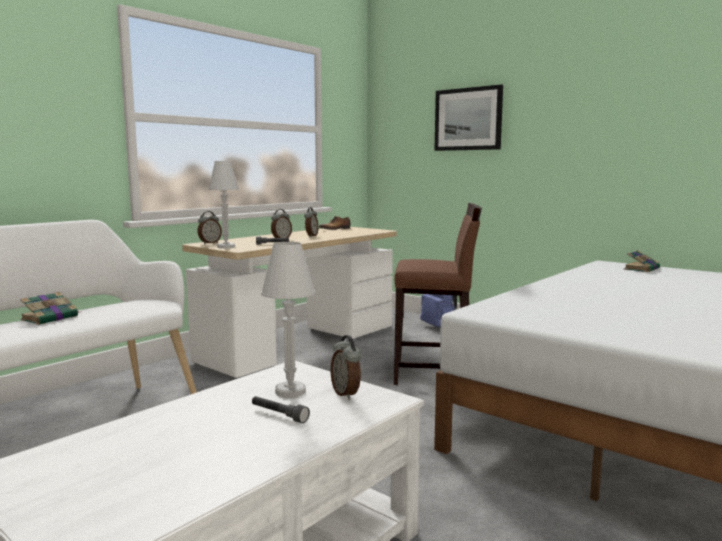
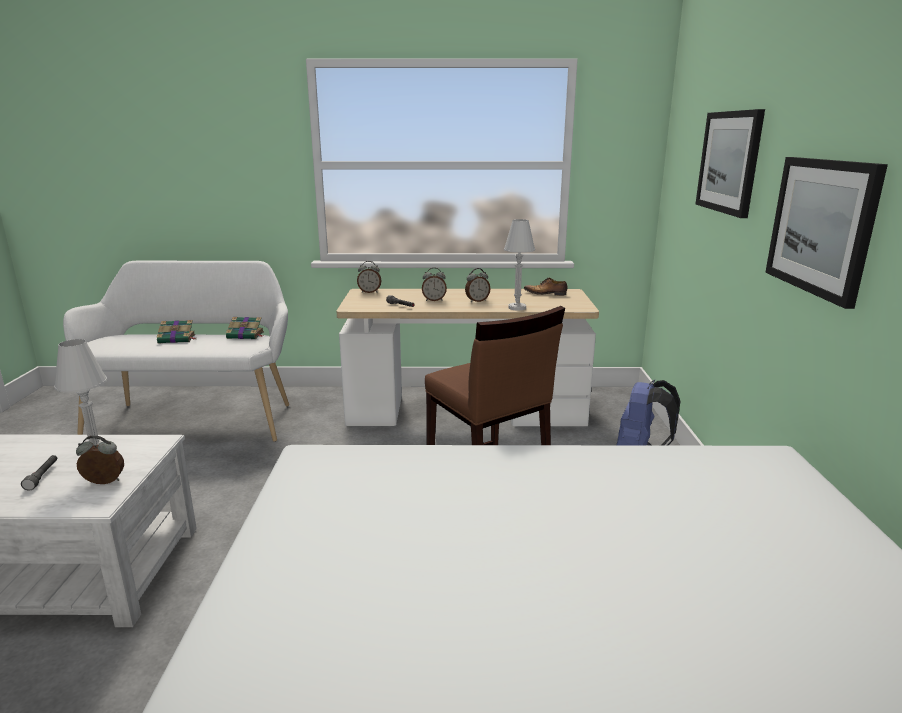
camera: 50 degrees right, 10 degrees up
white table lamp [208,161,239,248] -> white table lamp moved to [504,219,535,311]
alarm clock [331,335,362,400] -> alarm clock turned 60 degrees clockwise [76,435,124,484]
book [624,250,660,272] -> book moved to [226,317,264,339]
none -> picture [765,157,888,309]

